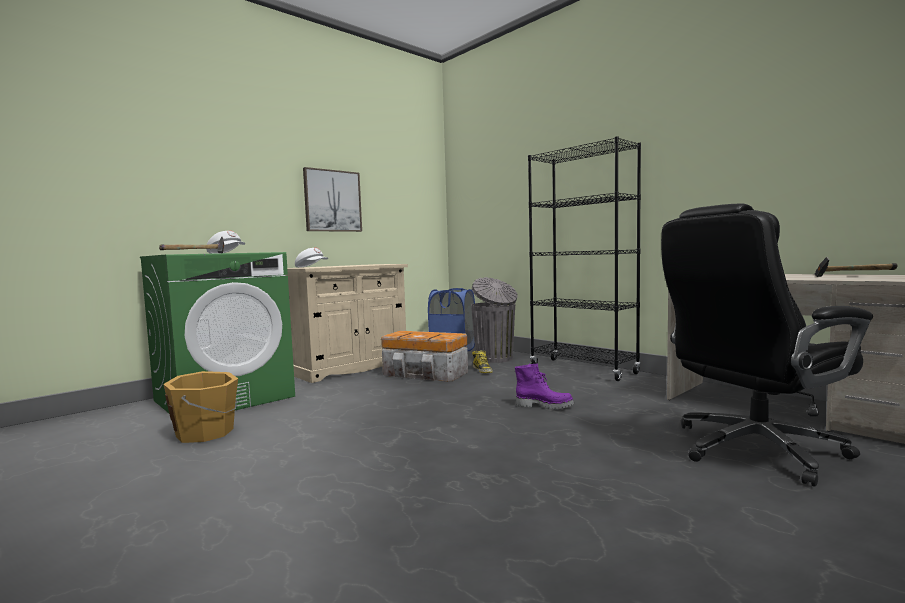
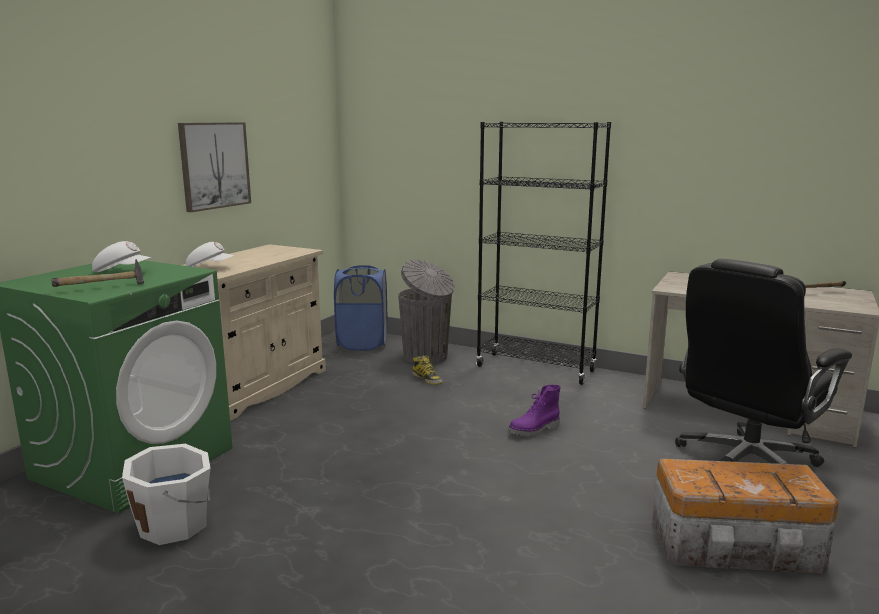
camera: 20 degrees left, 10 degrees up
orange bucket [163,371,238,443] -> white bucket [122,444,211,545]
storage box [381,331,468,382] -> storage box moved to [652,459,839,574]
purple boot [515,364,574,409] -> purple boot turned 150 degrees clockwise [508,385,561,437]

